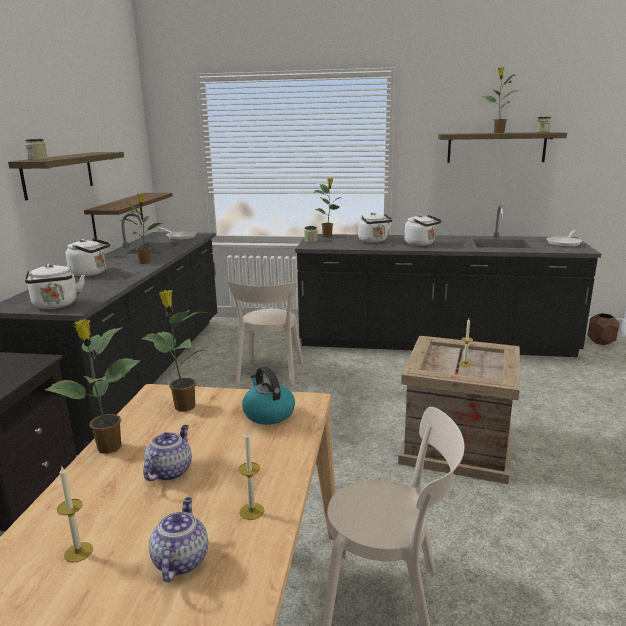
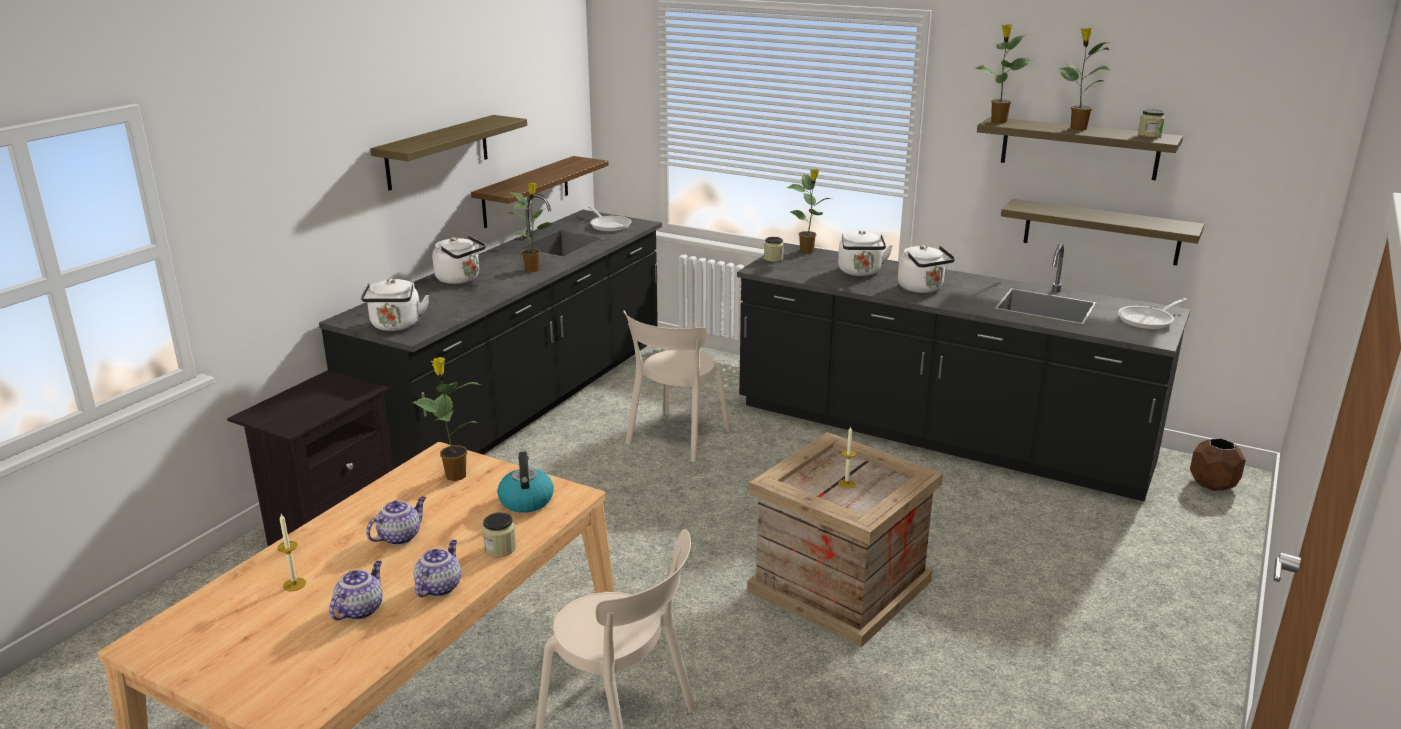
camera: 20 degrees right, 5 degrees up
jar [25,139,48,160] -> jar moved to [482,512,516,557]
potted plant [45,319,141,454] -> potted plant moved to [975,24,1034,123]
candle [238,431,264,520] -> teapot [413,540,461,597]
none -> shelf [1001,199,1204,266]

